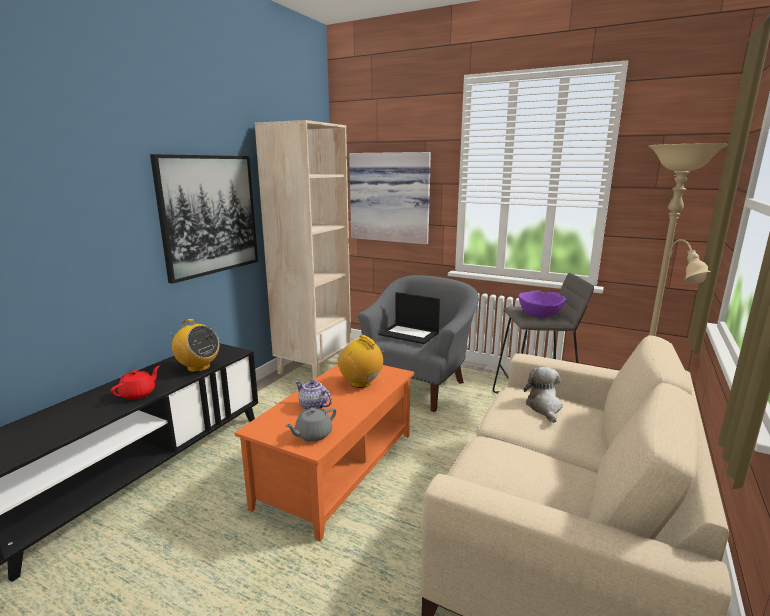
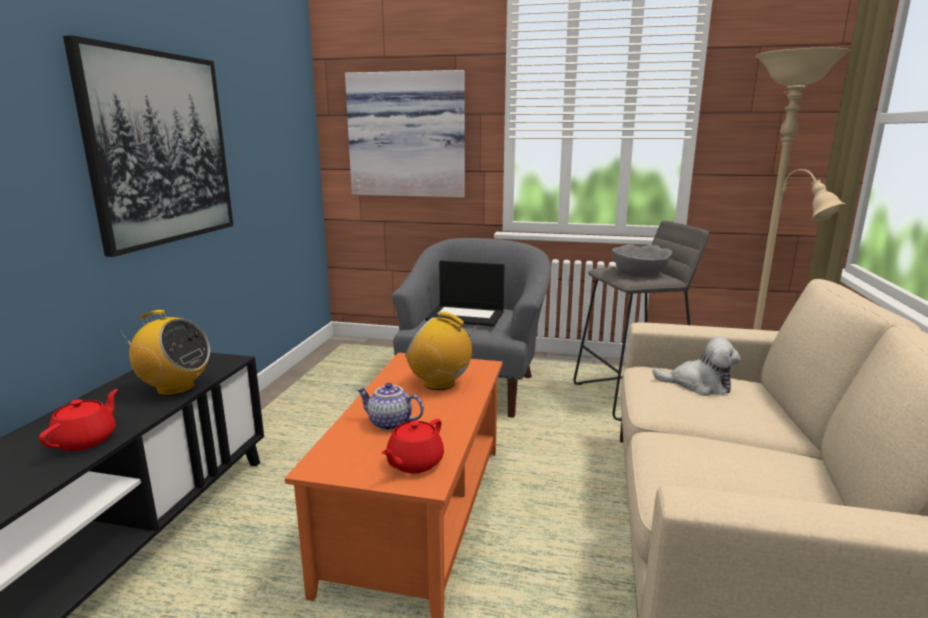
camera: 15 degrees left, 0 degrees up
beige bookcase [255,120,351,380] -> none
grey teapot [285,408,336,442] -> red teapot [382,419,444,473]
purple bowl [519,290,566,317] -> grey bowl [612,244,672,277]
plush toy [524,367,563,423] -> plush toy turned 120 degrees clockwise [653,337,741,396]

